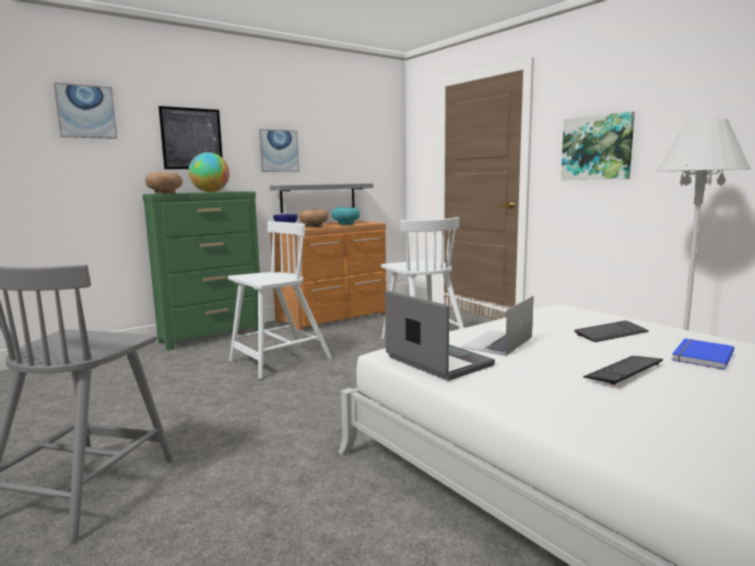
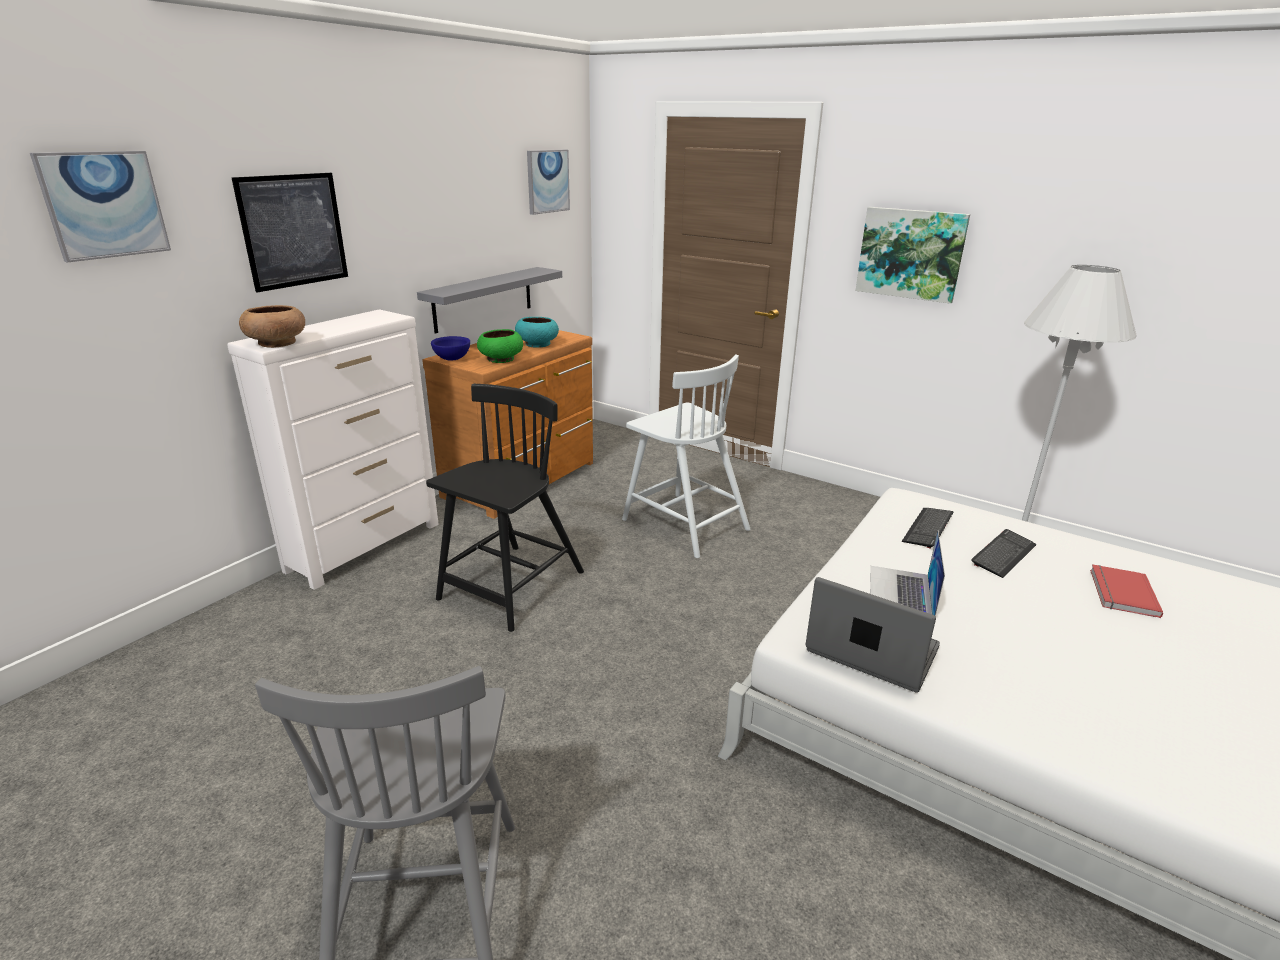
camera: 20 degrees left, 15 degrees up
green dresser [142,191,260,351] -> white dresser [227,309,439,590]
globe [189,152,230,192] -> none
white chair [228,221,332,379] -> black chair [426,384,584,632]
picture [259,129,299,172] -> picture moved to [527,150,570,215]
brown bowl [299,209,329,228] -> green bowl [477,329,523,363]
keyboard [583,356,663,386] -> keyboard moved to [902,508,953,549]
blue book [672,338,734,370] -> red book [1090,564,1163,618]

